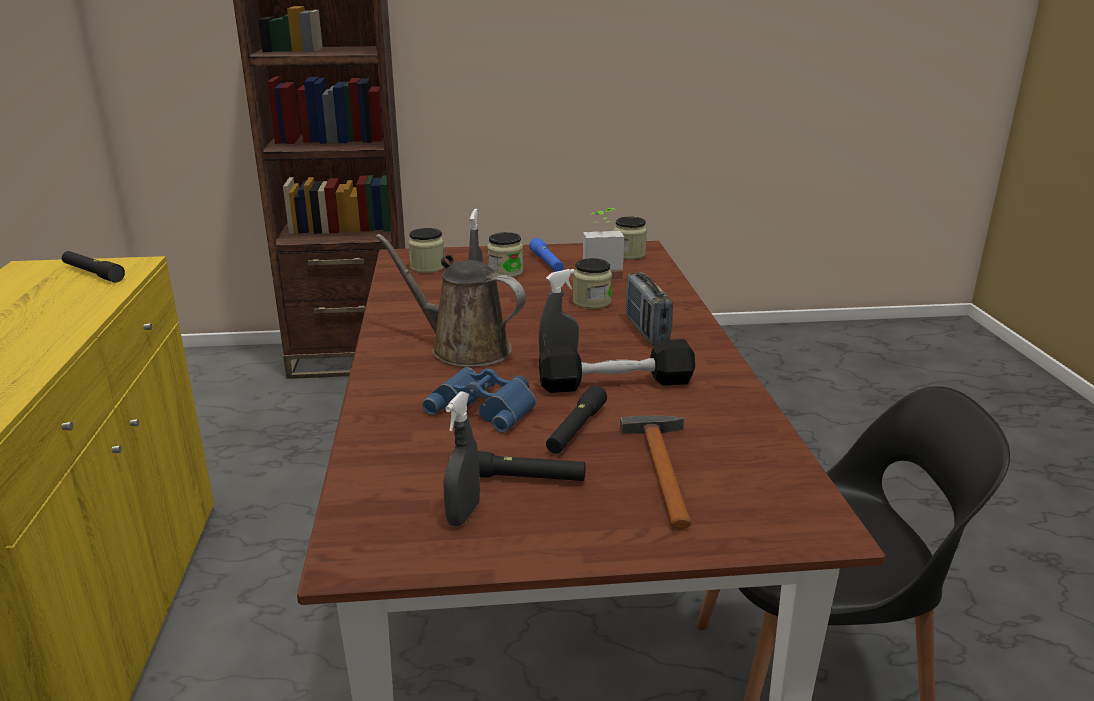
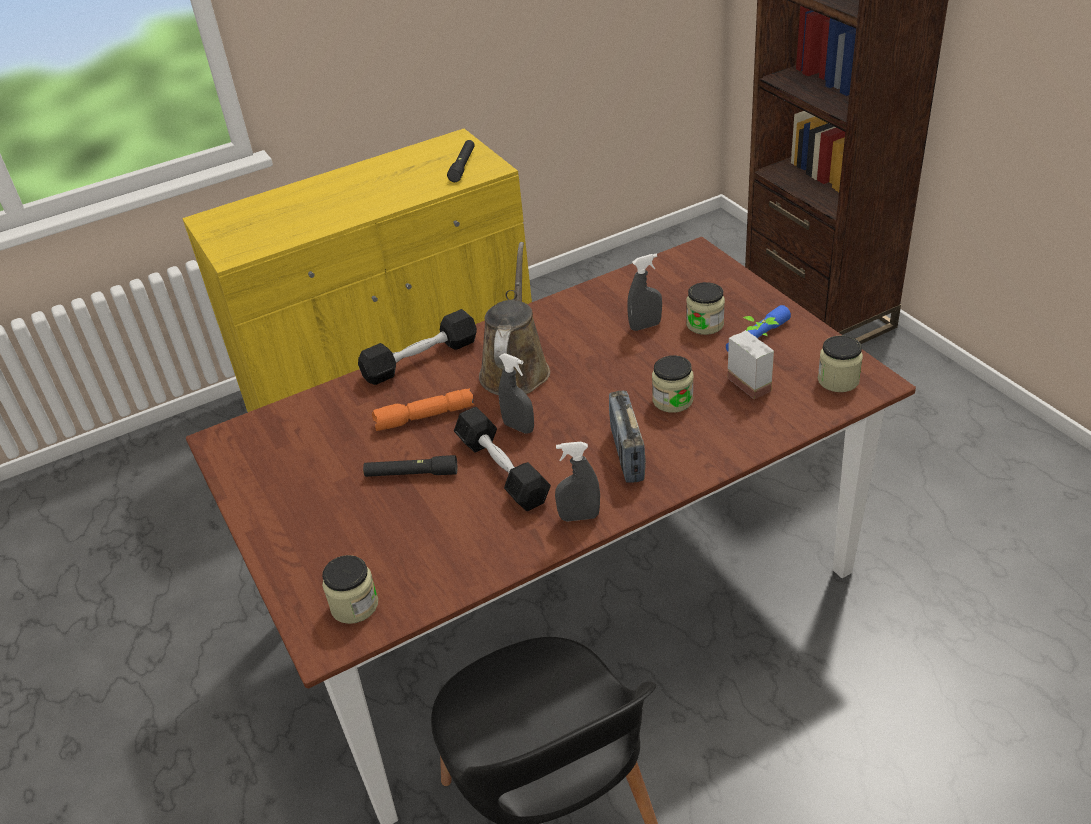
camera: 70 degrees right, 15 degrees up
jar [408,228,444,273] -> jar moved to [322,555,378,624]
blue binoculars [422,367,536,433] -> orange flashlight [372,388,474,431]
grey spray bottle [444,391,480,526] -> grey spray bottle moved to [555,442,600,522]
black flashlight [478,451,586,481] -> none
hammer [620,415,692,529] -> none
radio [626,272,673,346] -> radio turned 60 degrees counterclockwise [609,391,646,483]
none -> black dumbbell [358,309,477,385]

